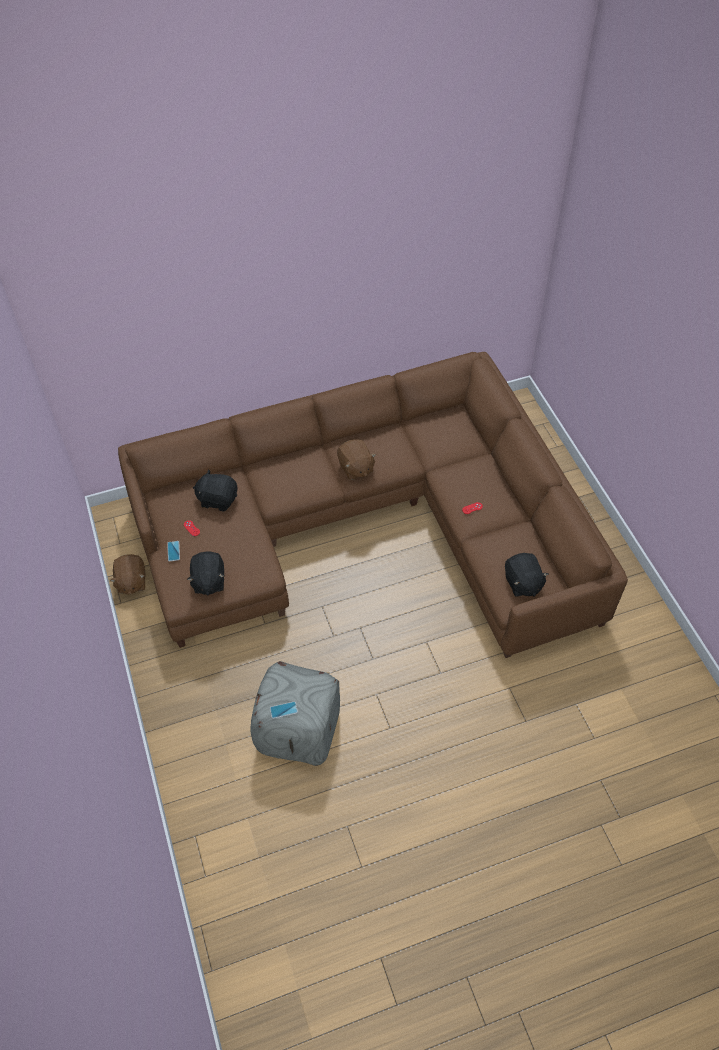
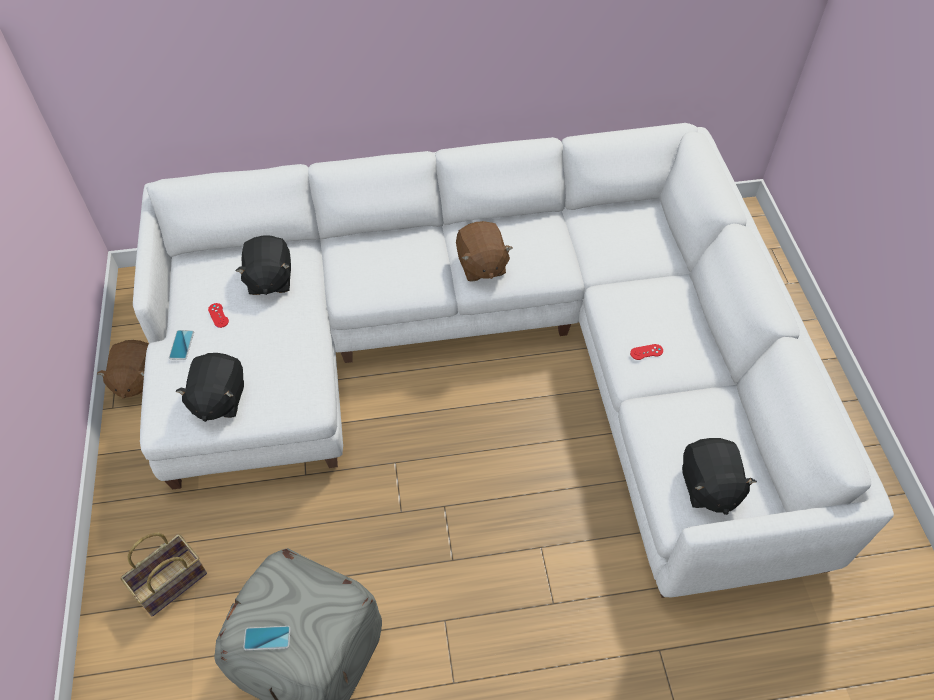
camera: 10 degrees right, 0 degrees up
brown sofa [118,352,628,658] -> white sofa [133,123,894,598]
black plush toy [193,469,238,512] -> black plush toy turned 120 degrees counterclockwise [236,236,291,295]
none -> basket [121,533,207,616]

